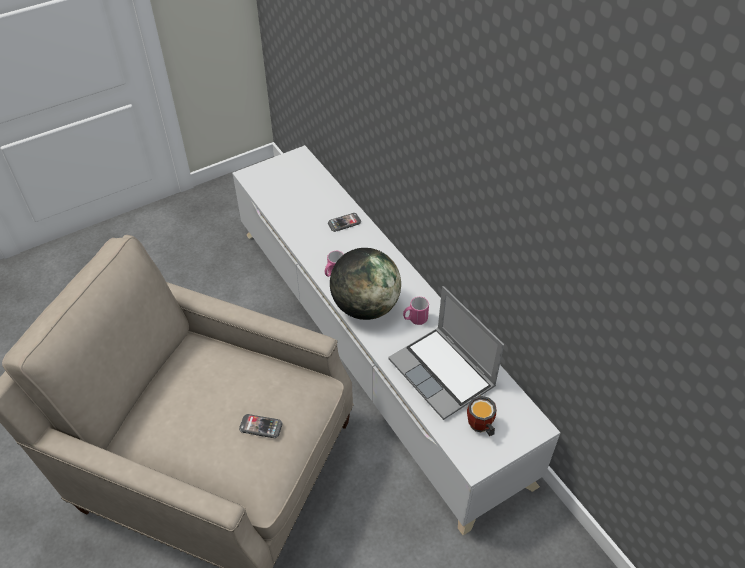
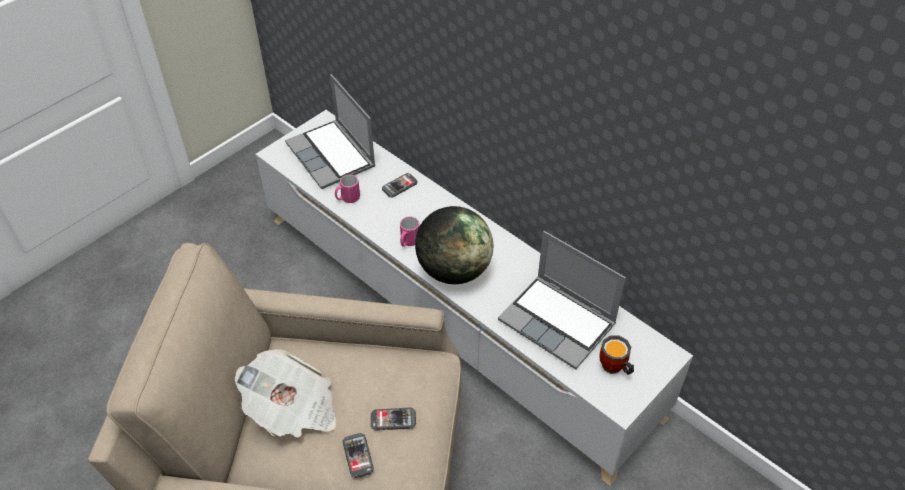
camera: 15 degrees left, 0 degrees up
pink mug [403,297,429,325] -> pink mug moved to [335,174,360,203]
none -> newspaper [235,349,336,437]
none -> laptop [285,74,376,189]
none -> phone [342,433,374,478]

